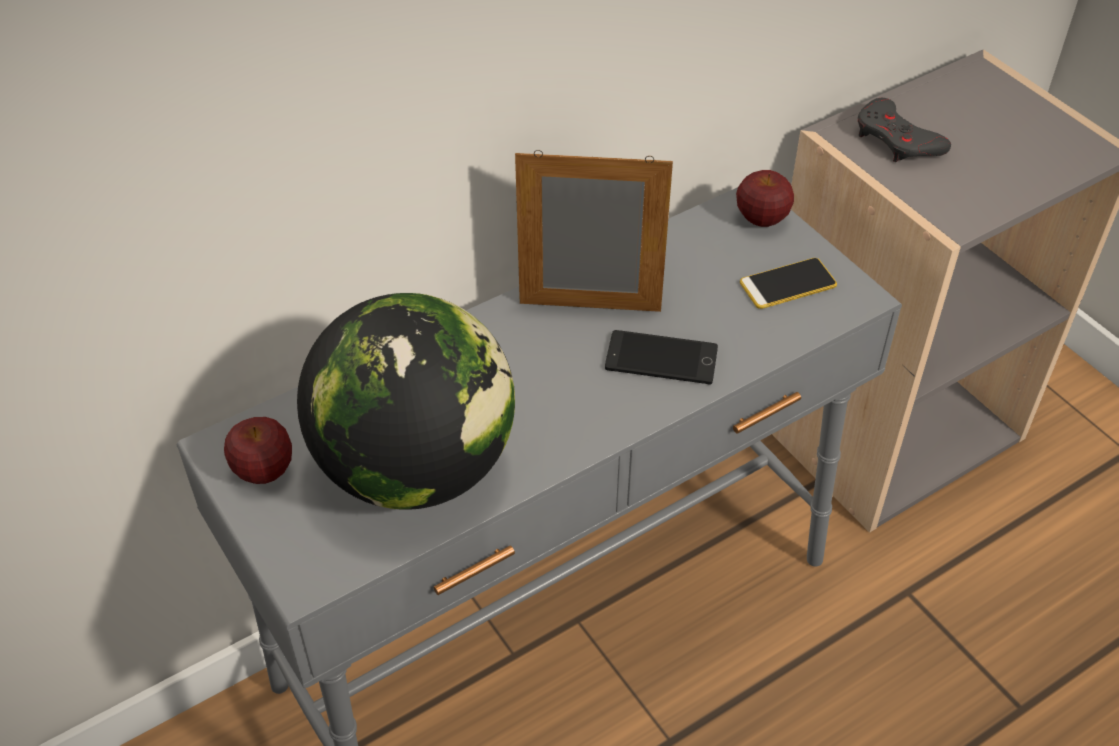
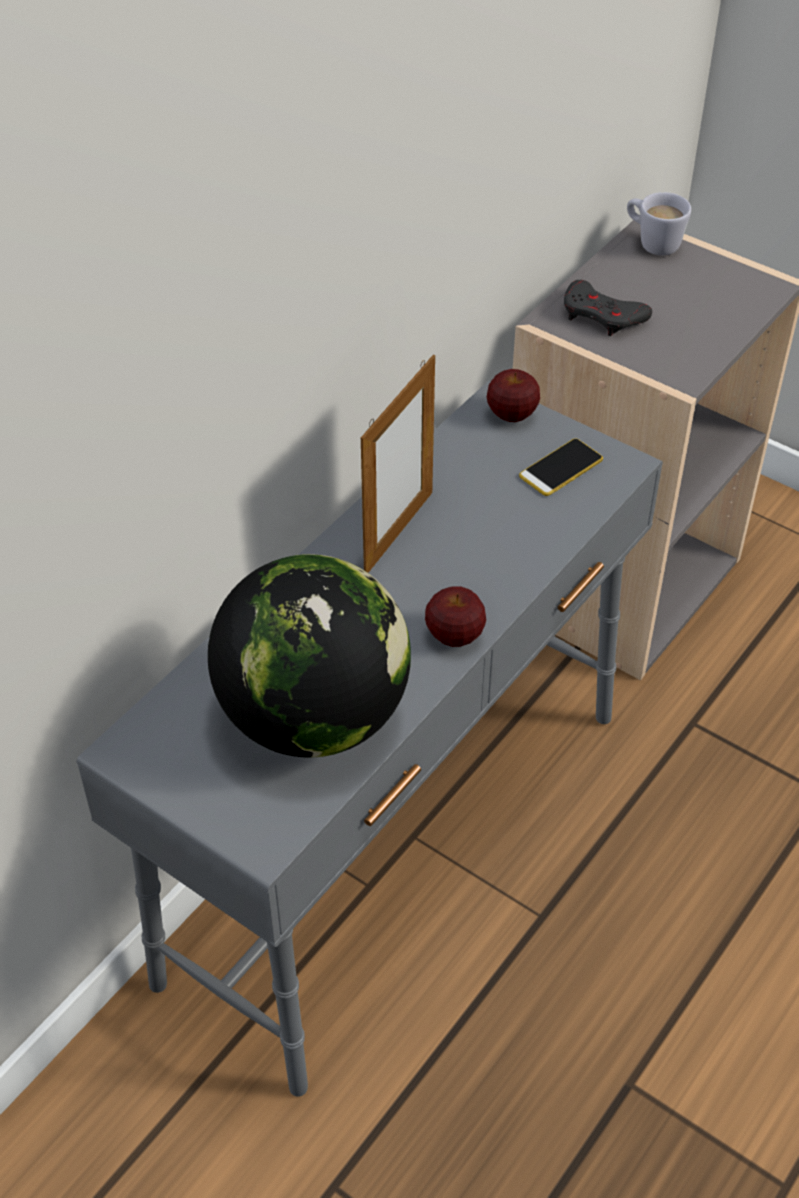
camera: 20 degrees left, 0 degrees up
apple [224,417,292,484] -> apple moved to [425,586,486,647]
picture frame [515,150,673,312] -> picture frame turned 135 degrees clockwise [361,355,435,573]
phone [605,330,718,385] -> none
none -> white mug [627,192,691,256]

